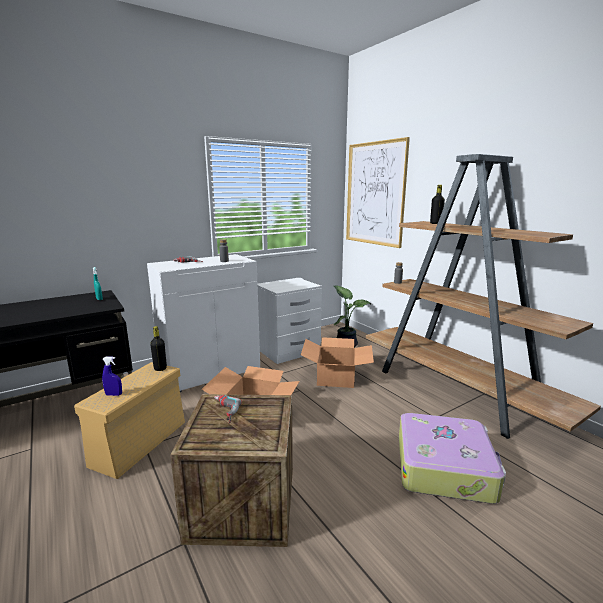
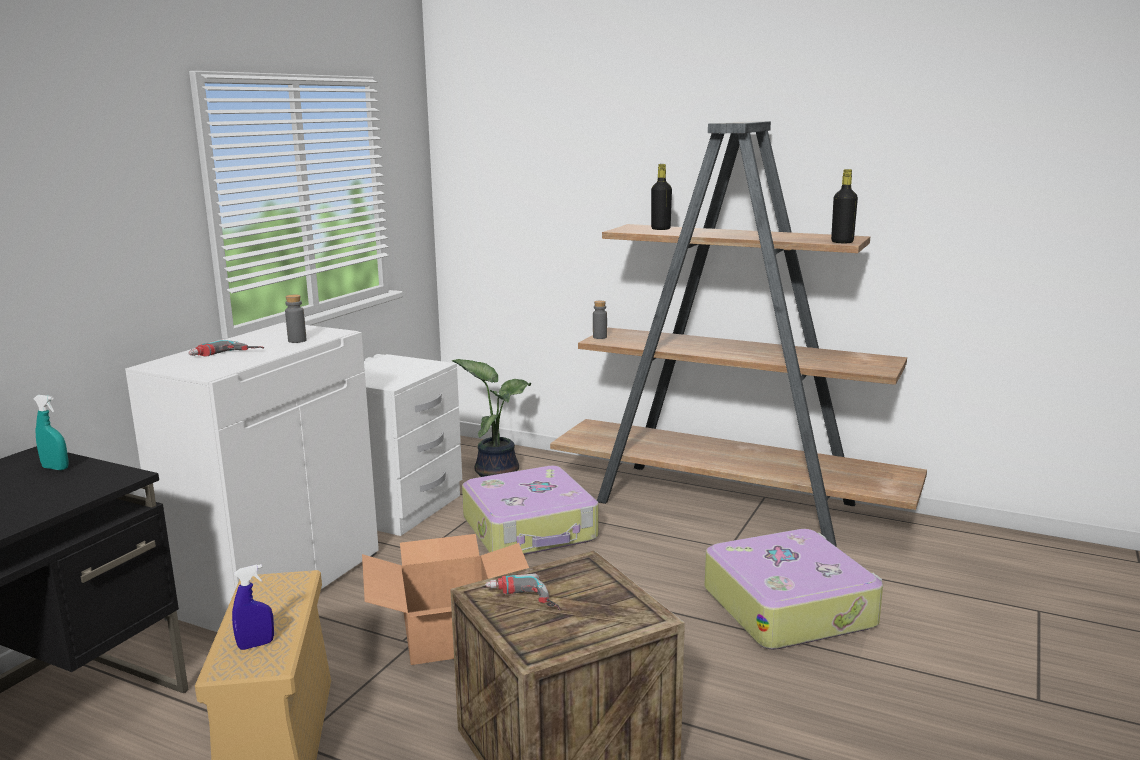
camera: 30 degrees left, 0 degrees up
black bottle [150,326,167,371] -> black bottle moved to [831,169,858,243]
cardboard box [301,337,374,388] -> suitcase [462,466,599,555]
picture [346,137,410,248] -> none

